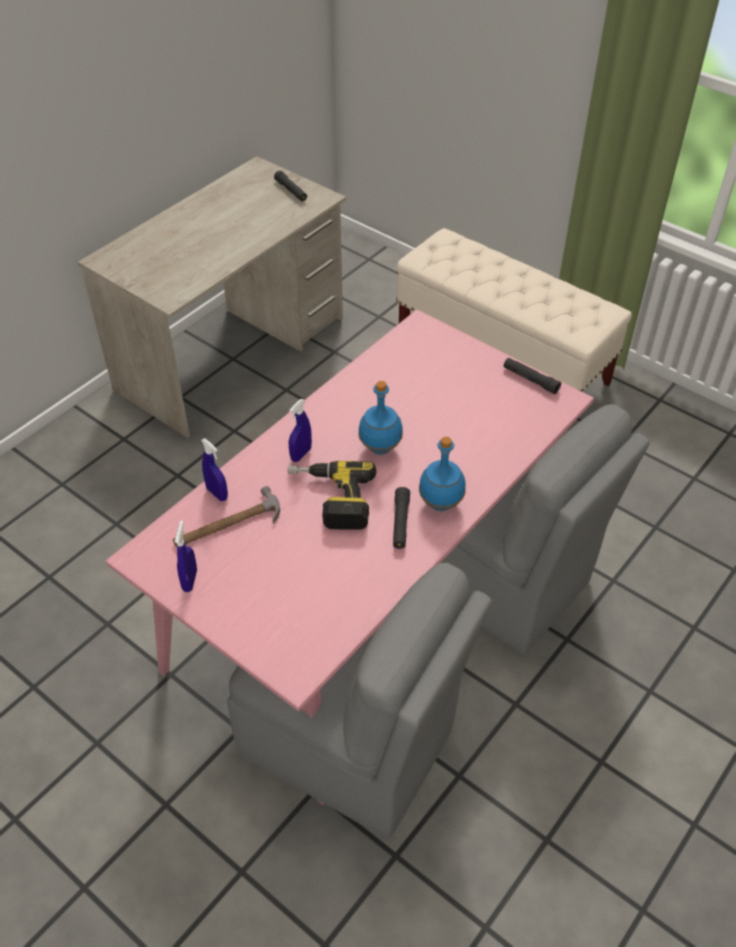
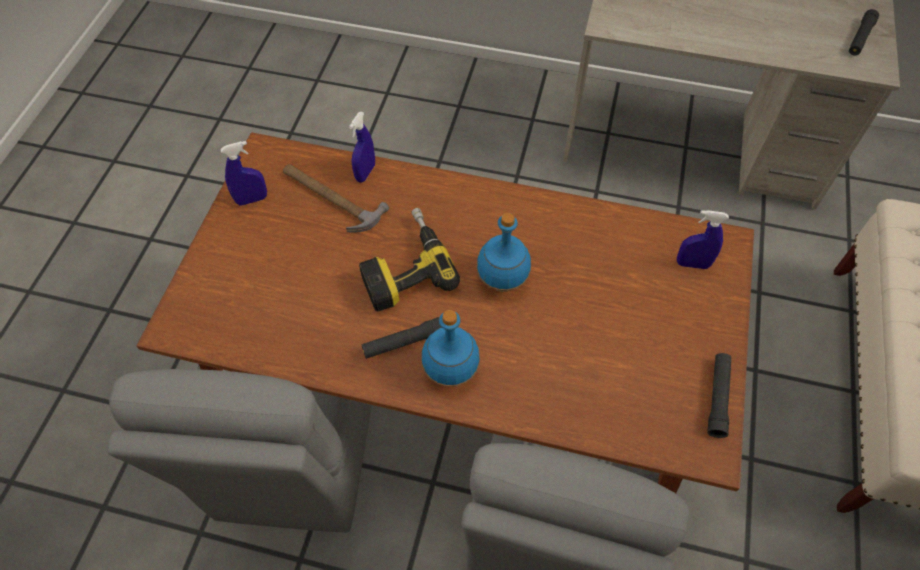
camera: 65 degrees right, 10 degrees up
pink dining table [105,310,594,805] -> brown dining table [136,133,754,493]
blue spray bottle [289,399,312,462] -> blue spray bottle moved to [677,210,729,269]

